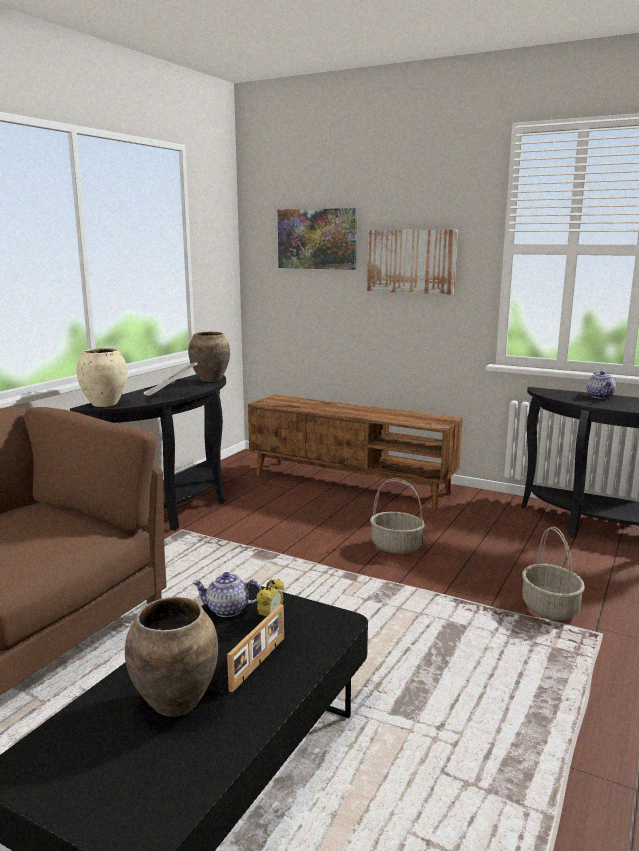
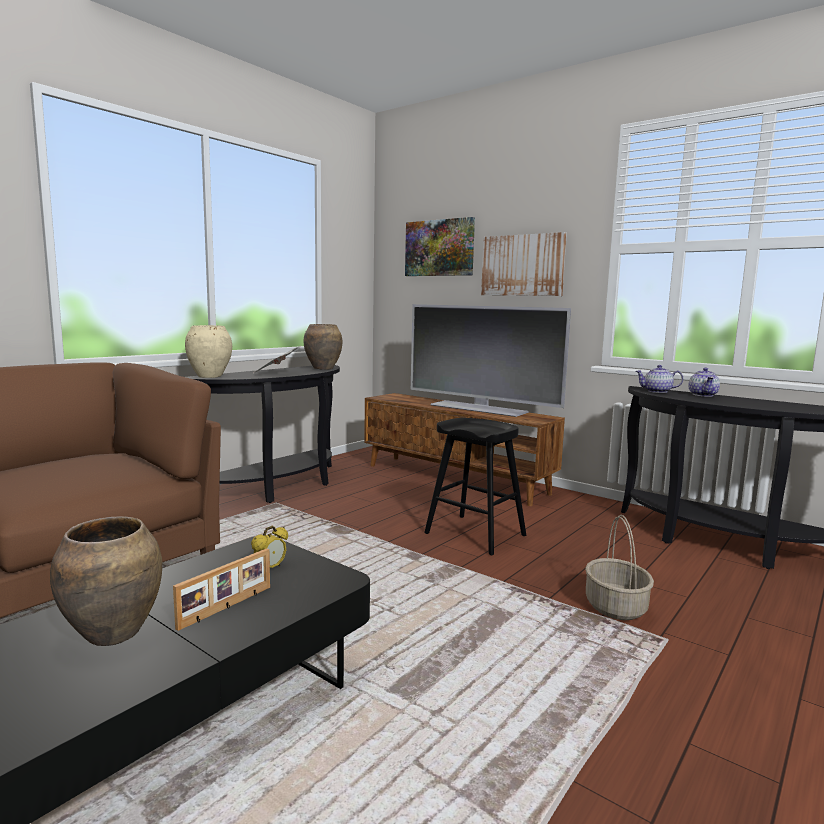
camera: 10 degrees right, 5 degrees down
teapot [192,572,262,617] -> teapot moved to [636,365,683,393]
basket [370,478,425,554] -> black stool [424,418,526,555]
none -> television [411,304,571,417]

